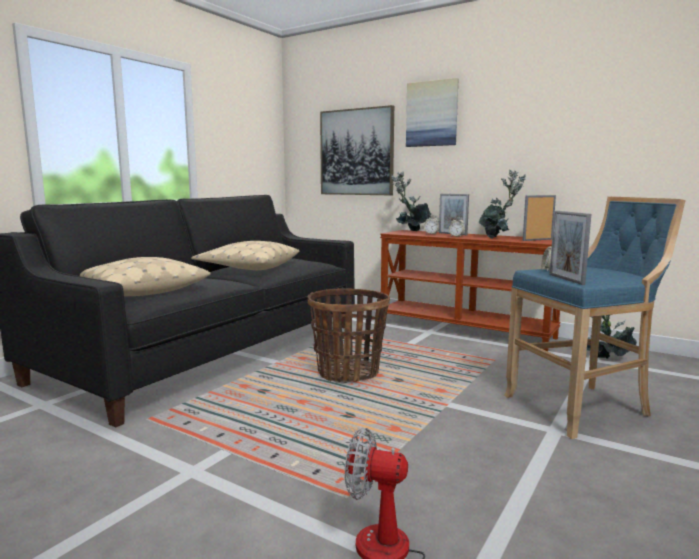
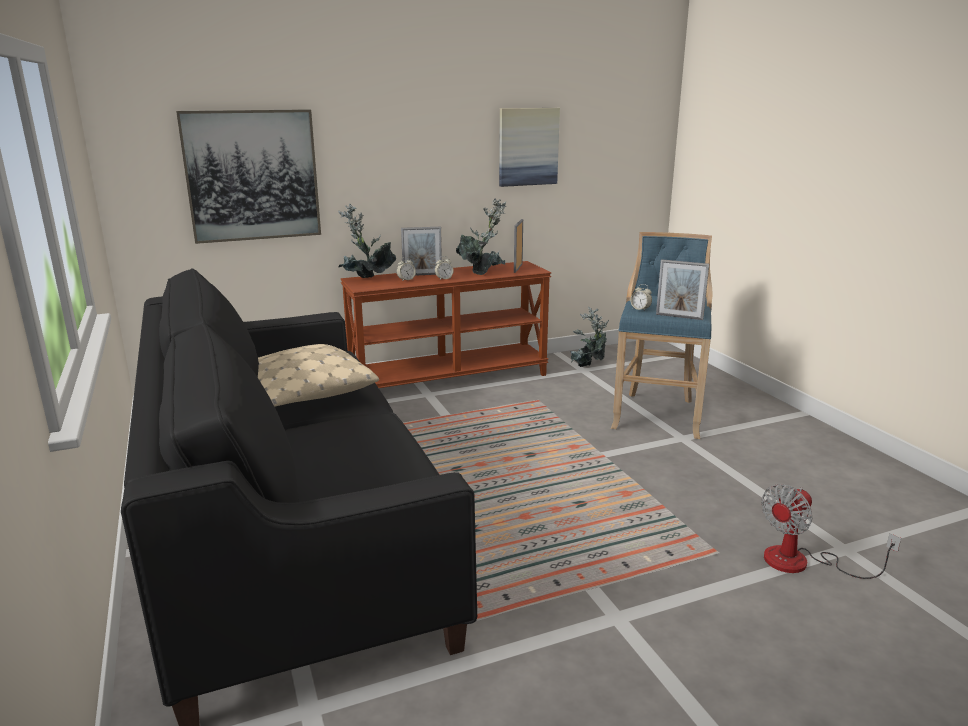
camera: 55 degrees left, 10 degrees up
beige pillow [80,257,211,296] -> none
basket [307,288,390,382] -> none
picture [406,78,458,147] -> picture moved to [499,108,560,187]

